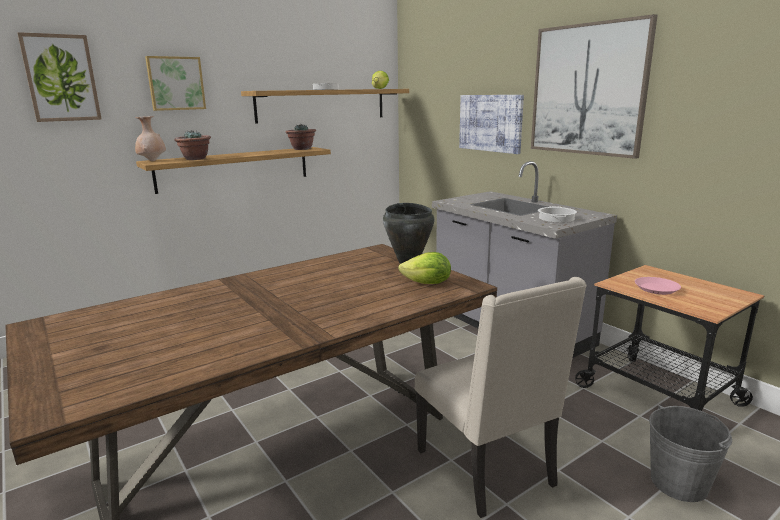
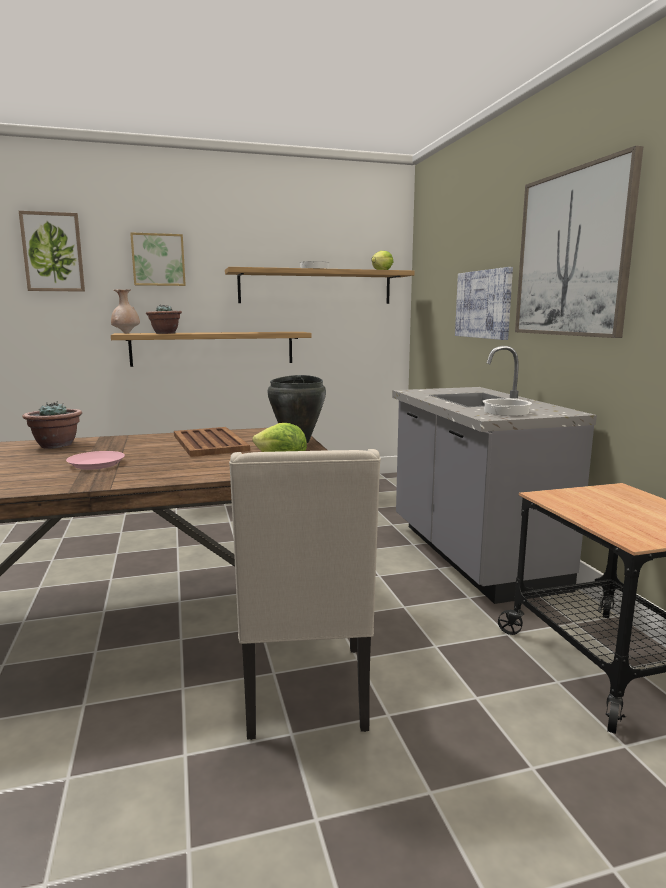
camera: 20 degrees right, 5 degrees down
potted plant [285,124,316,150] -> potted plant moved to [22,401,82,449]
pink plate [635,277,681,295] -> pink plate moved to [66,451,125,470]
grey bucket [649,405,732,502] -> none
none -> brown tray [174,427,250,457]

